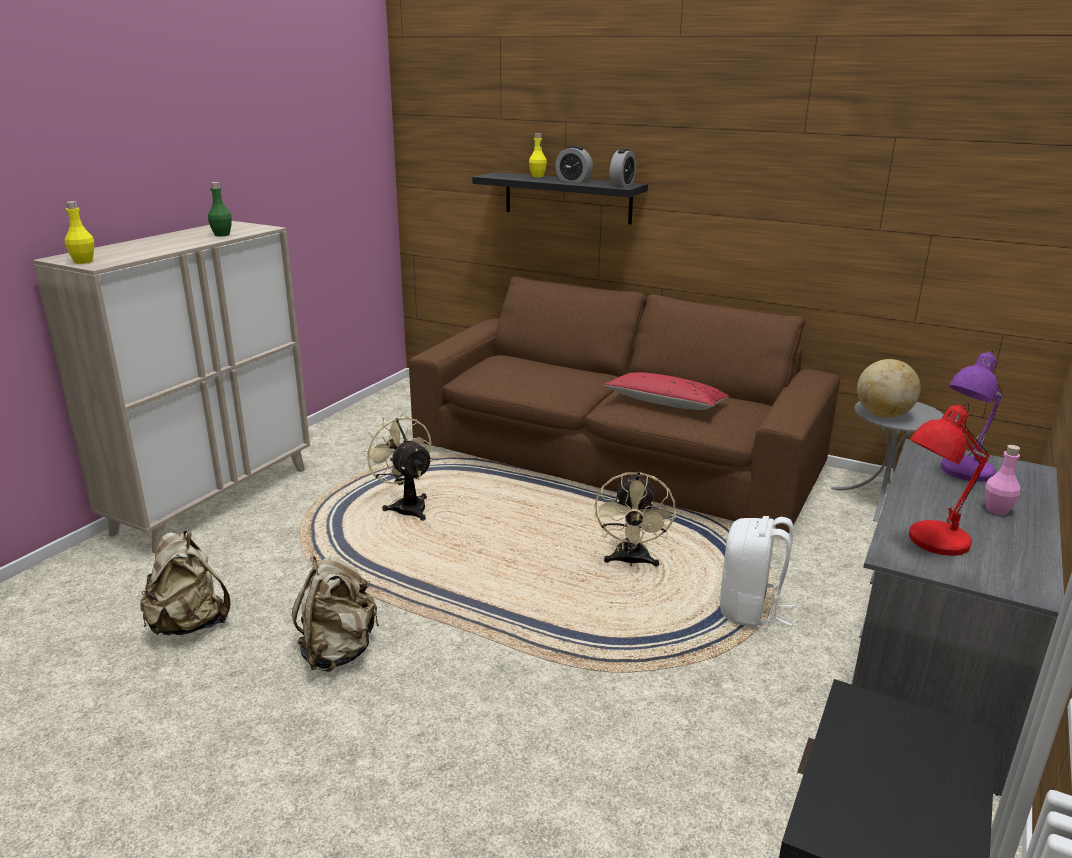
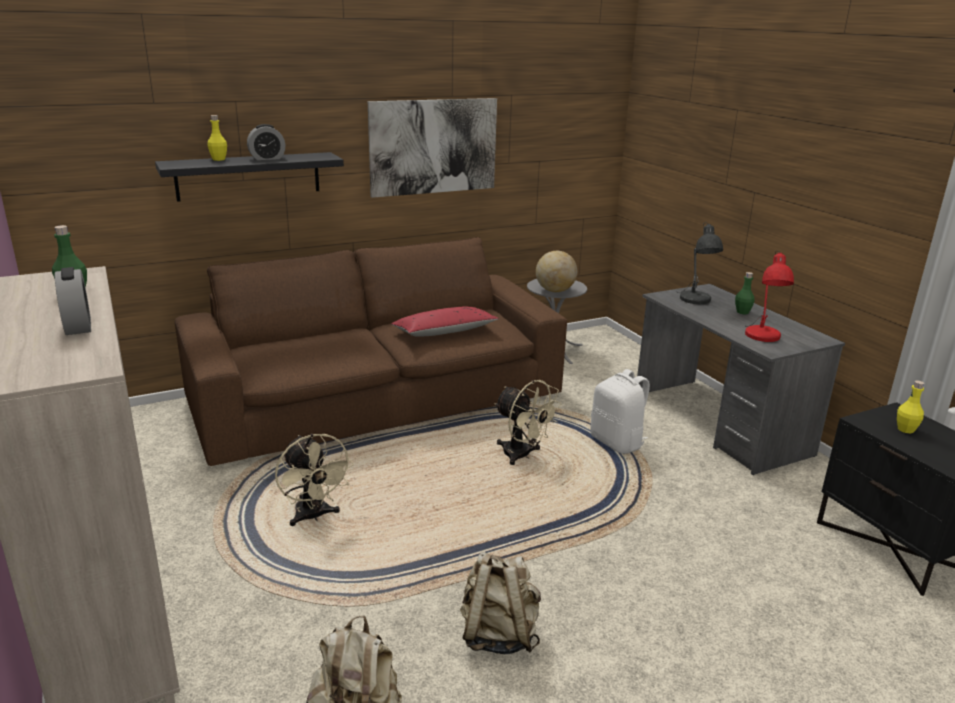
camera: 55 degrees left, 0 degrees up
yellow bottle [65,201,94,264] -> yellow bottle moved to [897,380,924,433]
beige fan [361,414,433,521] -> beige fan turned 120 degrees counterclockwise [275,434,354,526]
alarm clock [610,149,636,187] -> alarm clock moved to [55,267,91,335]
purple table lamp [941,351,1003,482] -> grey table lamp [676,223,723,304]
pink bottle [985,445,1021,515] -> green bottle [735,272,755,314]
none -> picture [368,98,497,198]

